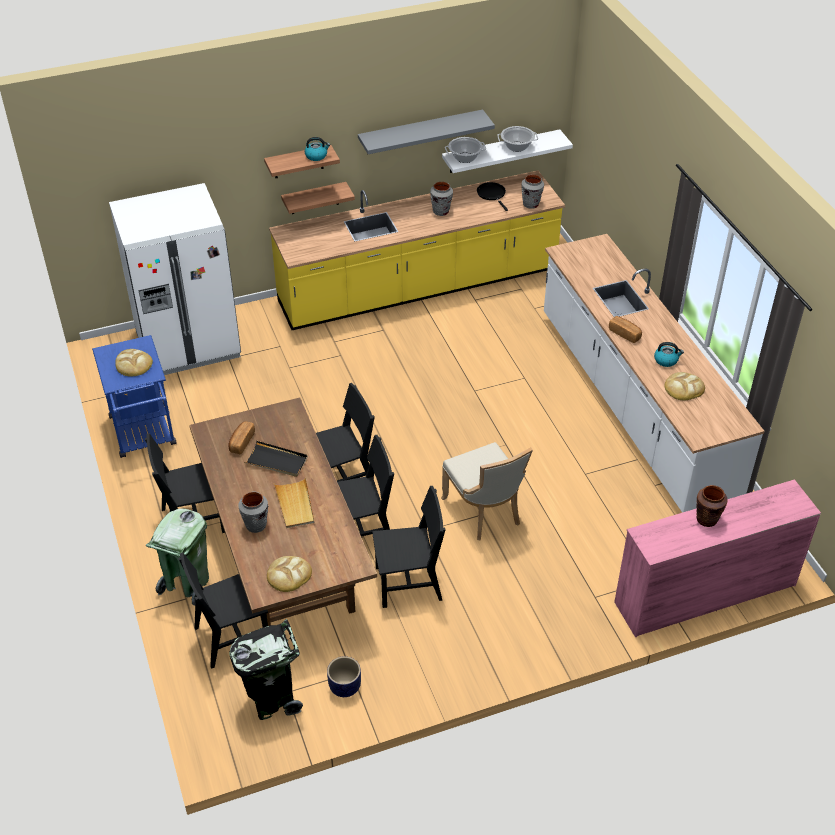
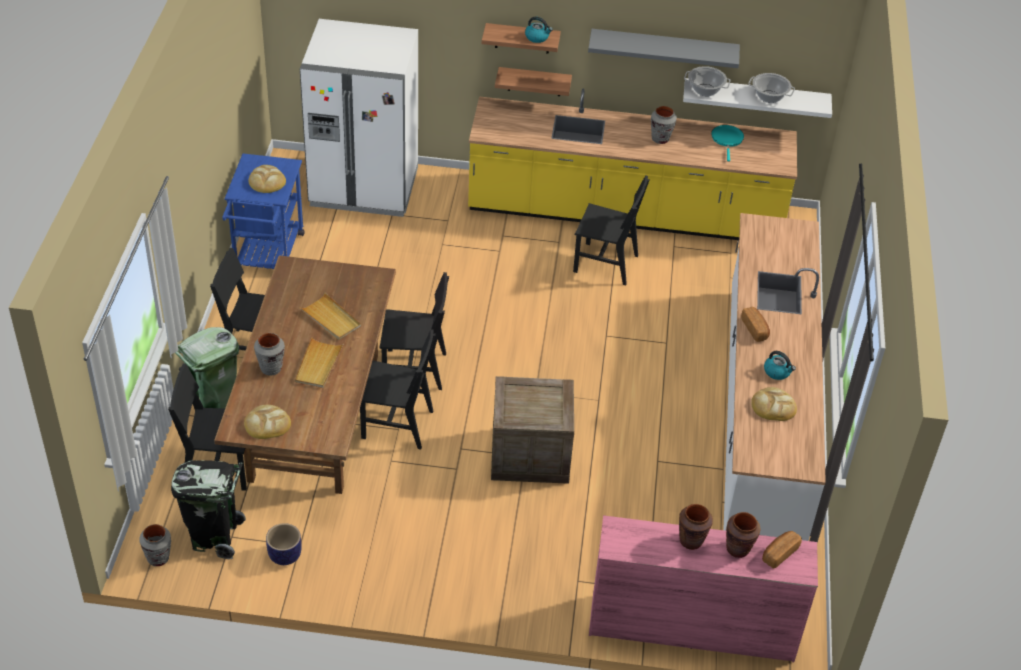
camera: 25 degrees right, 0 degrees up
bread [228,421,255,454] -> bread moved to [762,531,802,569]
black tray [244,441,308,477] -> beige tray [300,293,361,340]
black chair [372,486,446,608] -> black chair moved to [573,175,649,285]
beige chair [441,442,533,540] -> crate [491,376,574,484]
black frying pan [477,182,508,211] -> turquoise frying pan [711,125,744,161]
grey vase [522,175,544,209] -> grey vase moved to [140,524,171,566]
none -> brown vase [726,512,761,558]

